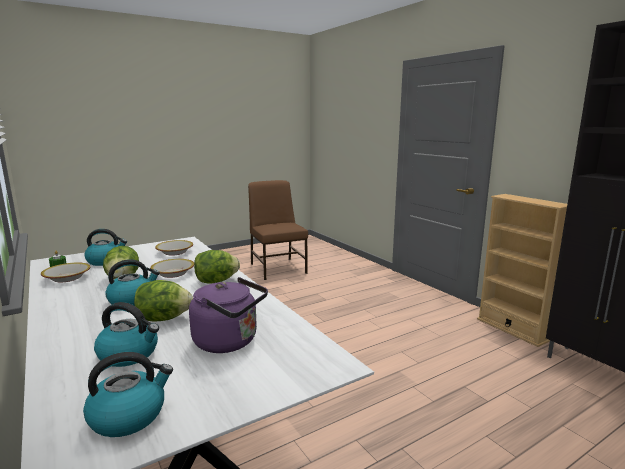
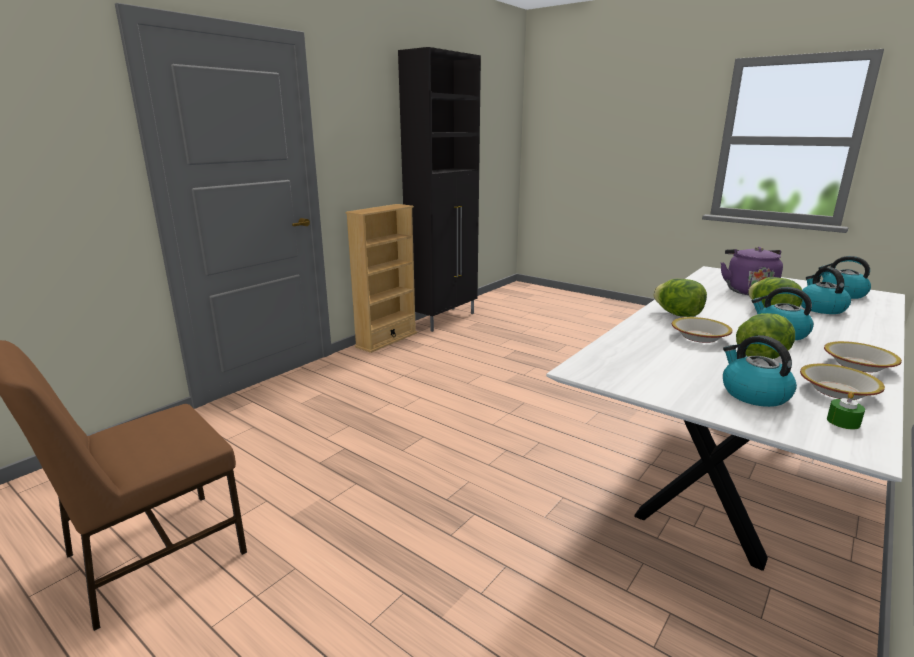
camera: 110 degrees left, 5 degrees up
bowl [155,240,193,256] -> bowl moved to [824,341,902,372]

